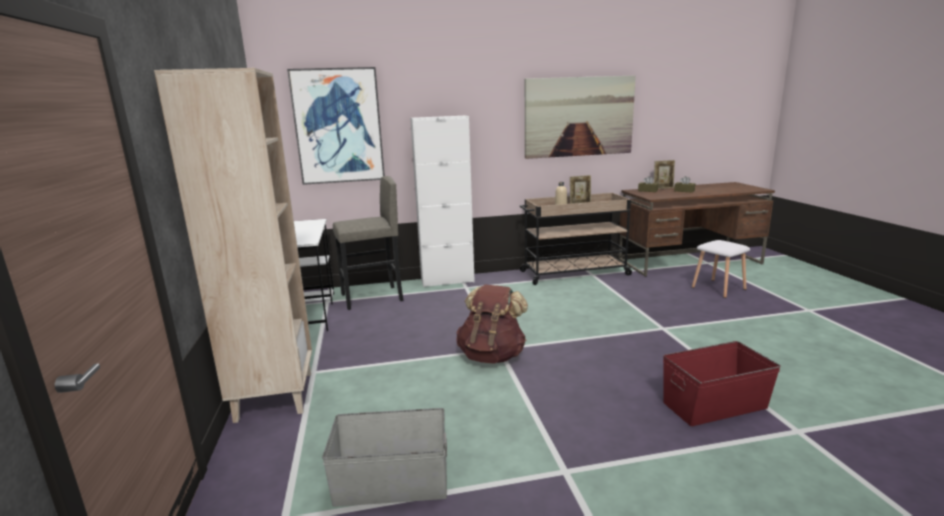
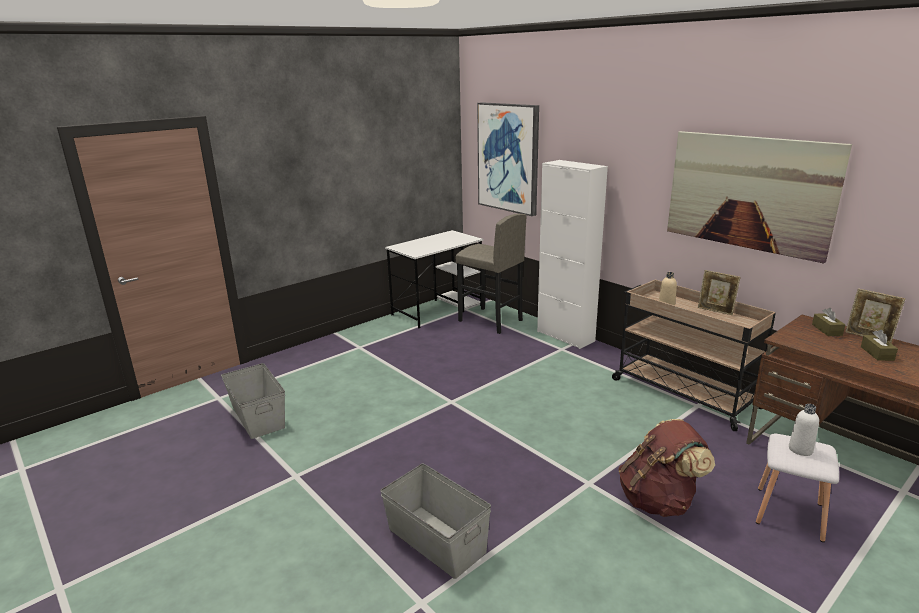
camera: 60 degrees right, 5 degrees up
beige bookcase [154,68,312,423] -> none
brown backpack [456,285,528,364] -> brown backpack moved to [619,419,715,517]
red storage box [663,341,781,426] -> grey storage box [380,464,491,579]
none -> white bottle [789,404,819,456]

